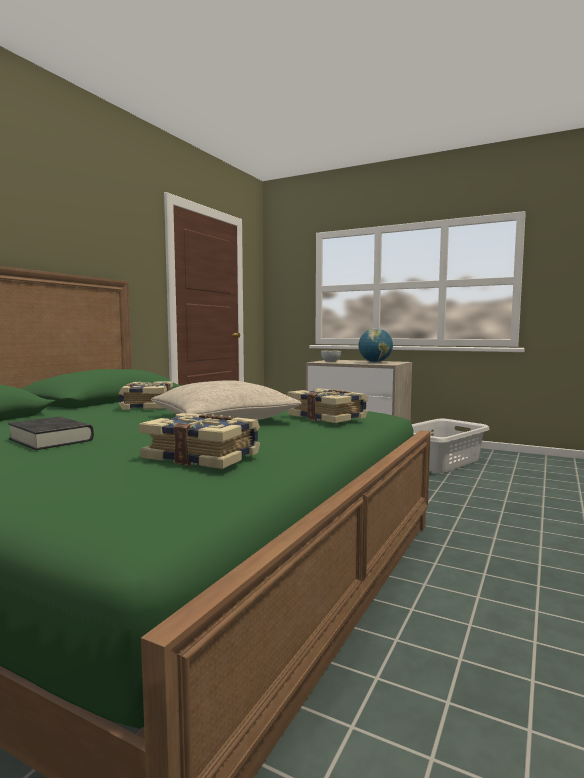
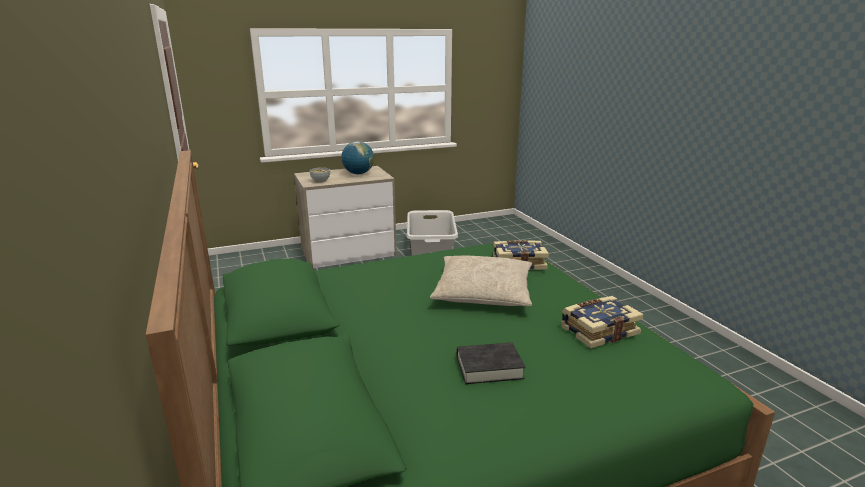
camera: 50 degrees left, 15 degrees up
book [119,381,173,410] -> none

